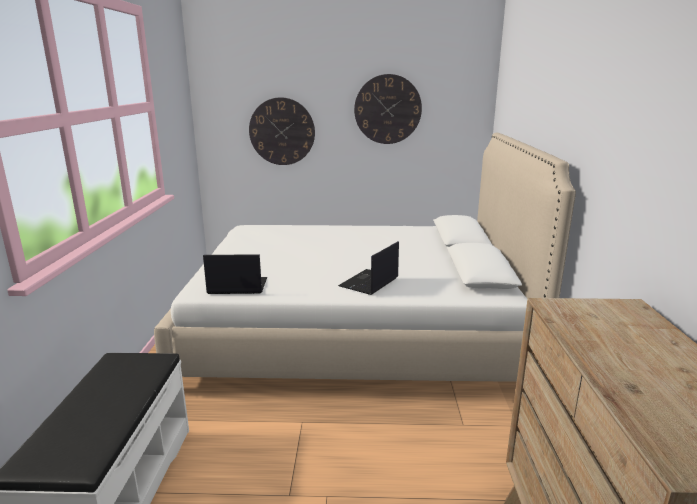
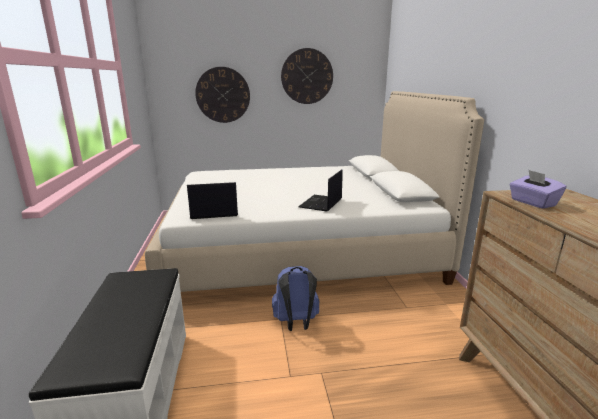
camera: 10 degrees left, 0 degrees up
none -> blue backpack [272,266,319,331]
none -> purple tissue box [509,170,567,209]

